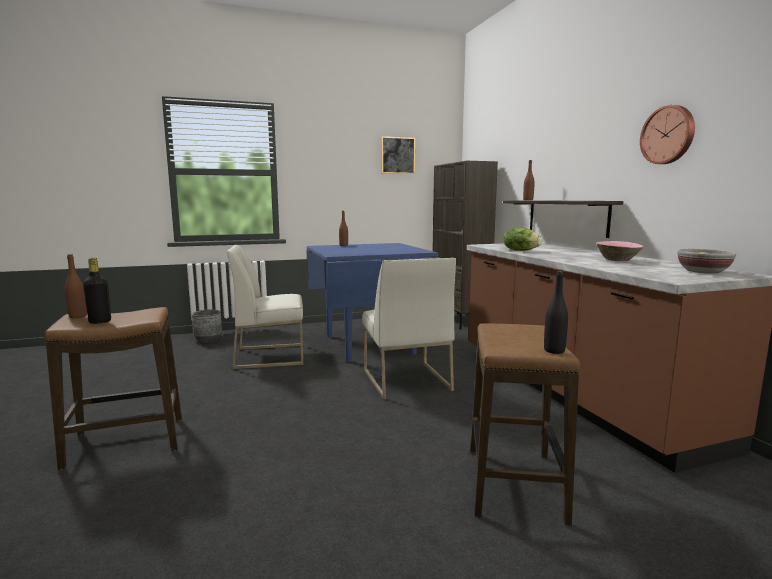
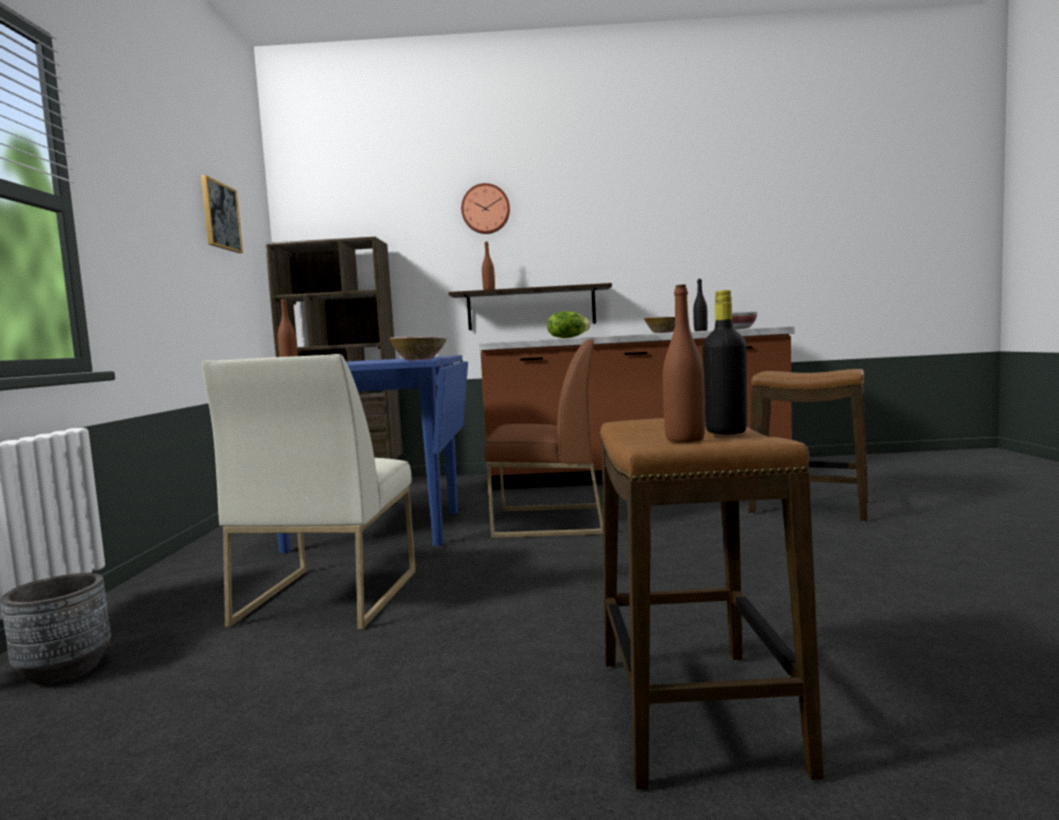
camera: 70 degrees left, 5 degrees down
white chair [362,258,456,399] -> brown chair [484,340,603,538]
black bottle [544,271,568,354] -> black bottle moved to [693,279,708,331]
wall clock [640,105,695,164] -> wall clock moved to [461,183,510,234]
none -> pink bowl [389,337,447,360]

